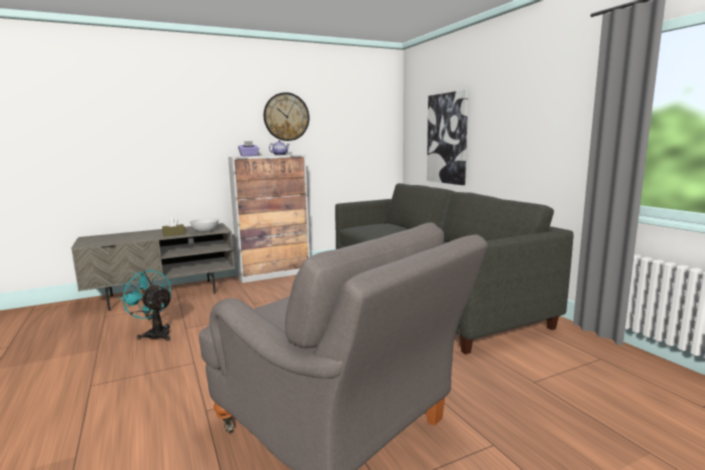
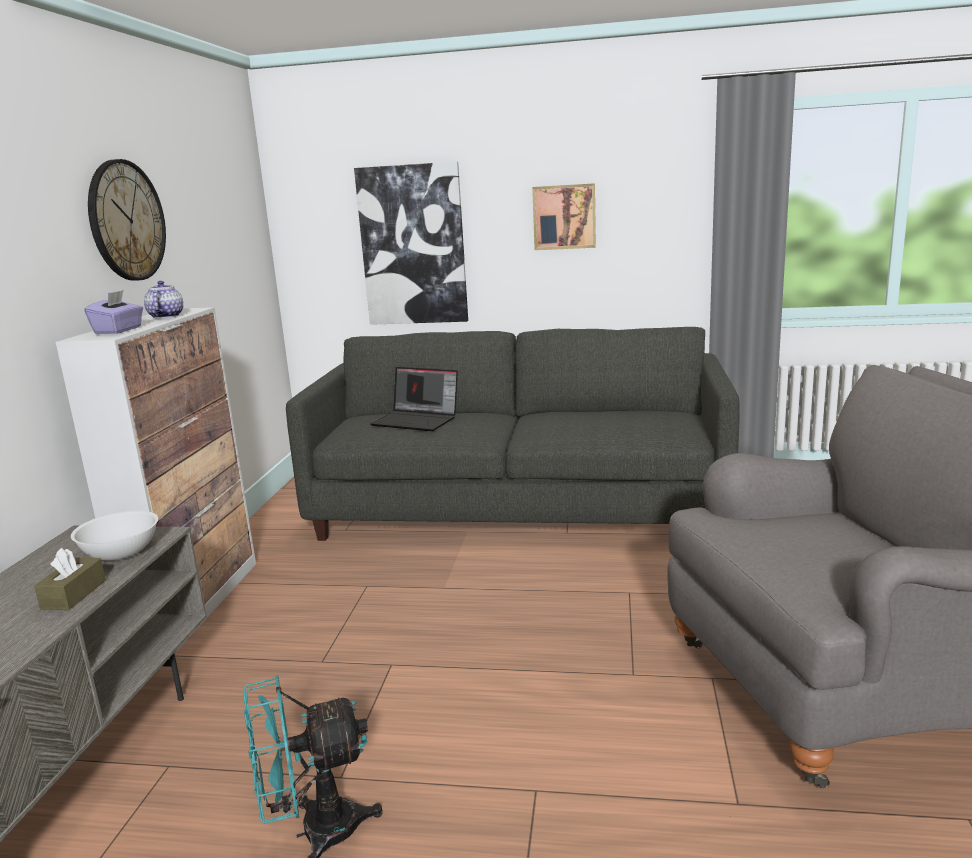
camera: 55 degrees left, 5 degrees up
none -> laptop [370,367,458,431]
none -> picture [532,183,596,250]

